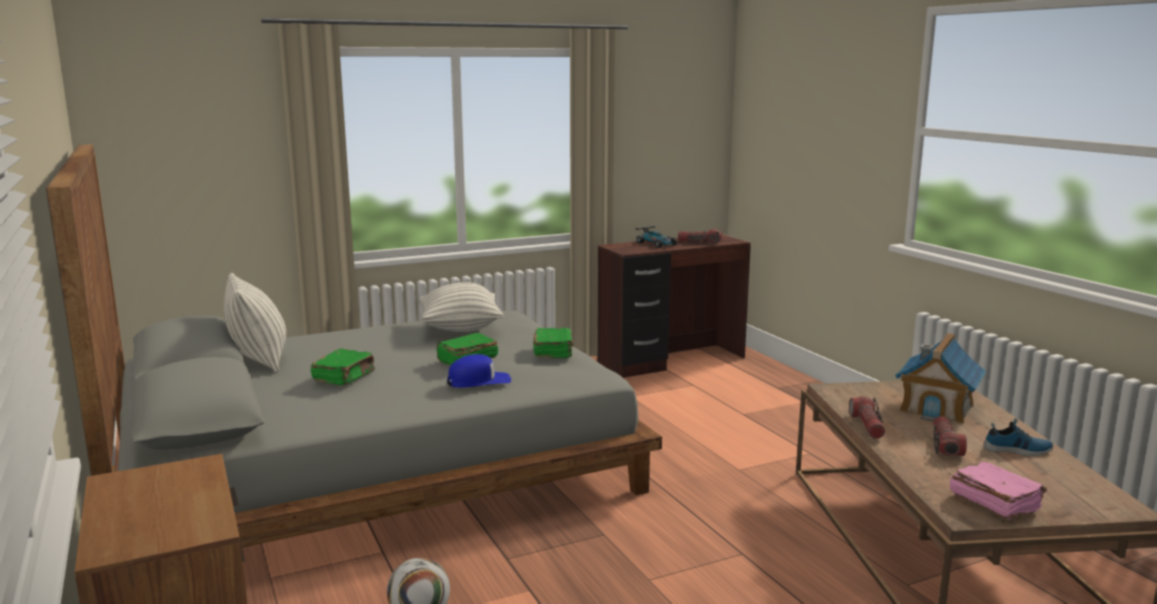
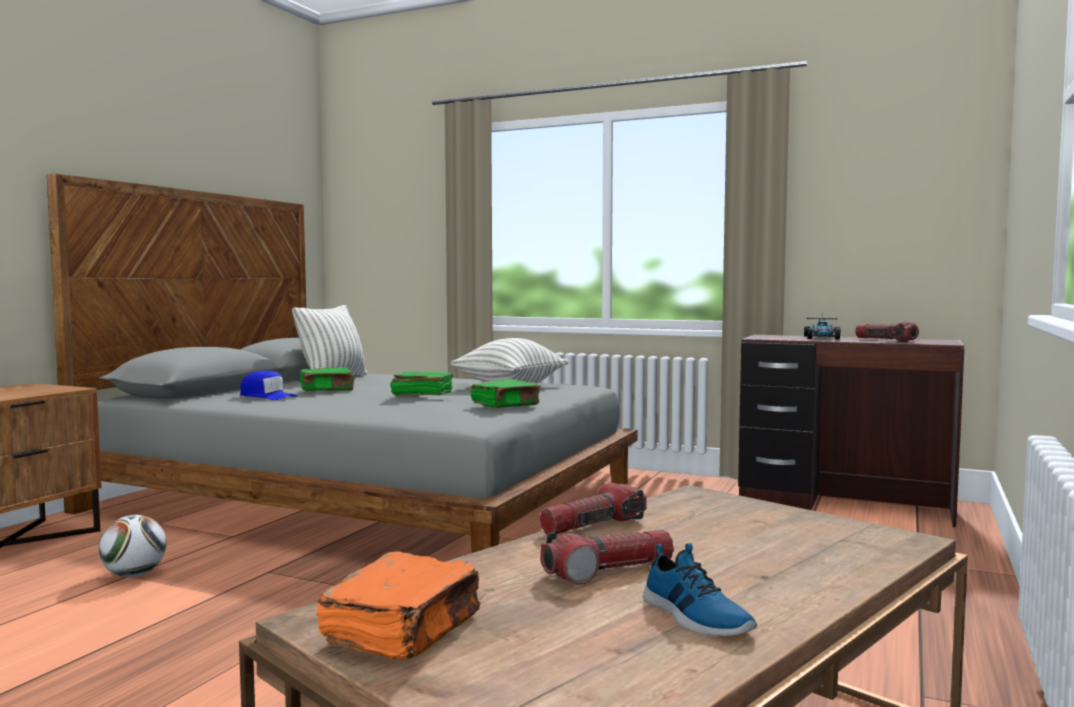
camera: 50 degrees right, 10 degrees down
blue cap [447,354,511,388] -> blue cap moved to [240,371,298,400]
toy house [895,333,986,424] -> none
pink book [950,461,1047,519] -> orange book [316,551,481,660]

